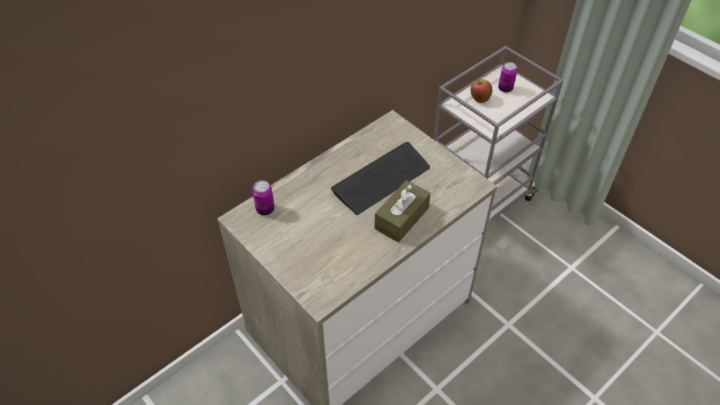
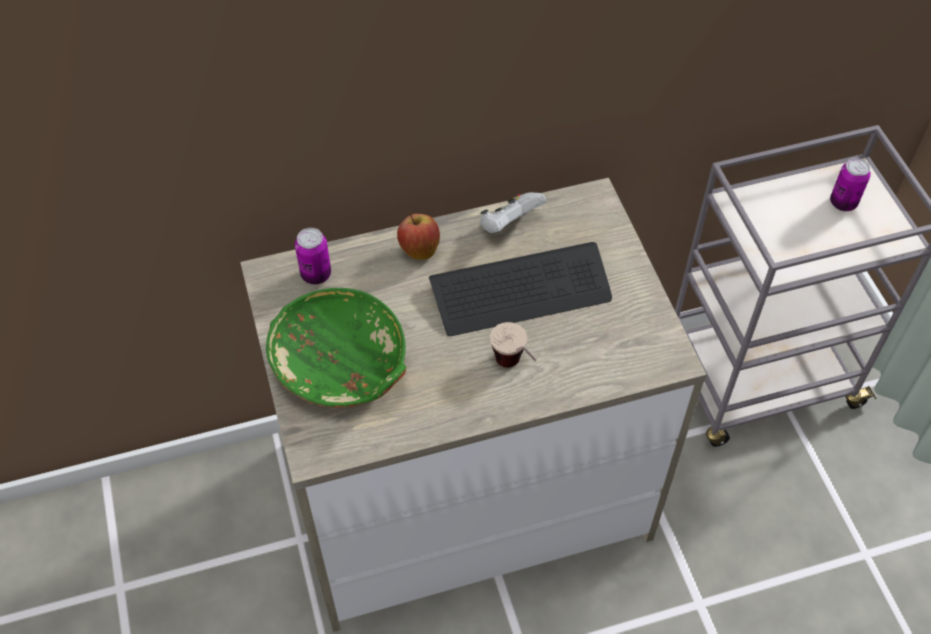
camera: 25 degrees right, 5 degrees up
brown tissue box [375,180,430,242] -> cup [490,322,536,368]
apple [471,79,493,103] -> apple moved to [397,211,440,260]
none -> green bowl [266,288,406,408]
none -> white game controller [480,192,546,233]

